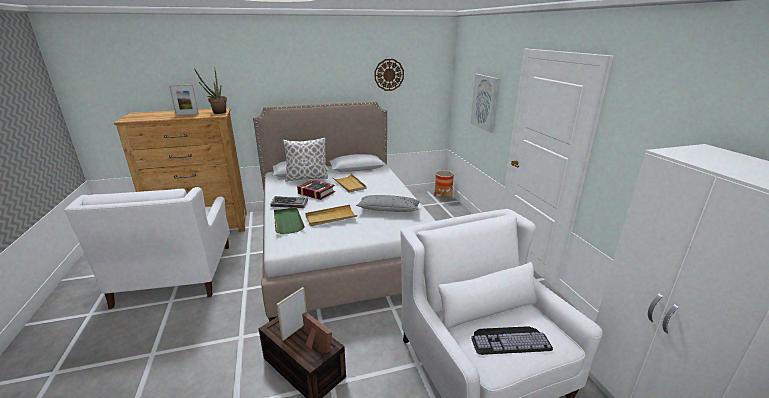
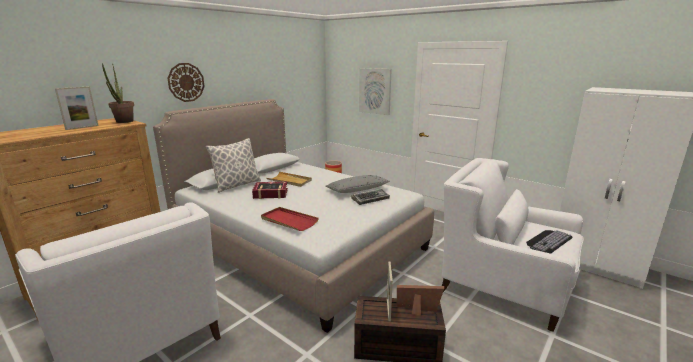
camera: 35 degrees left, 5 degrees down
keyboard [270,196,308,208] -> keyboard moved to [351,189,390,205]
green tray [274,207,305,234] -> red tray [261,207,319,231]
beige tray [305,205,357,226] -> none
wall clock [375,59,404,91] -> wall clock moved to [167,63,205,102]

